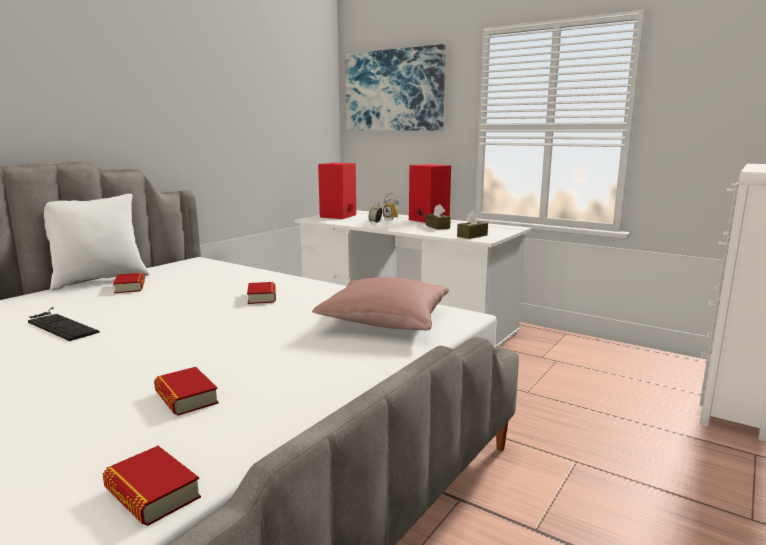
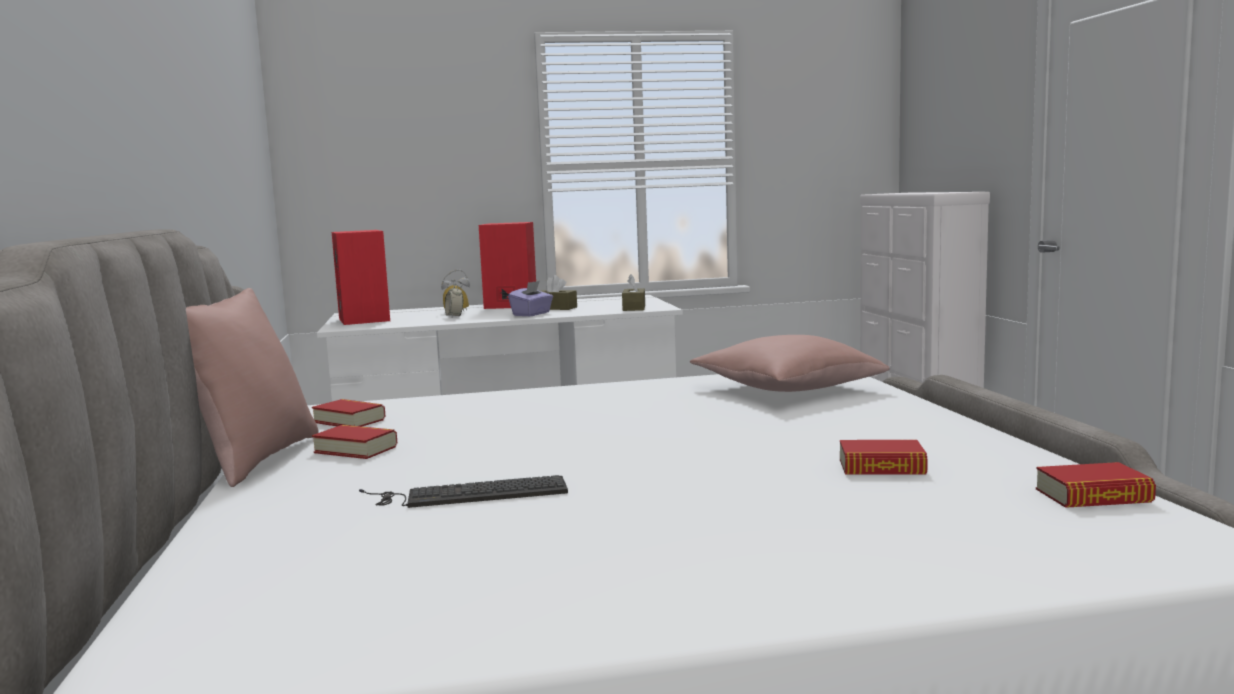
camera: 45 degrees left, 5 degrees down
white pillow [44,194,149,291] -> pink pillow [186,288,319,487]
book [247,282,276,304] -> book moved to [312,399,386,426]
picture [345,44,446,131] -> none
none -> purple tissue box [508,281,553,316]

